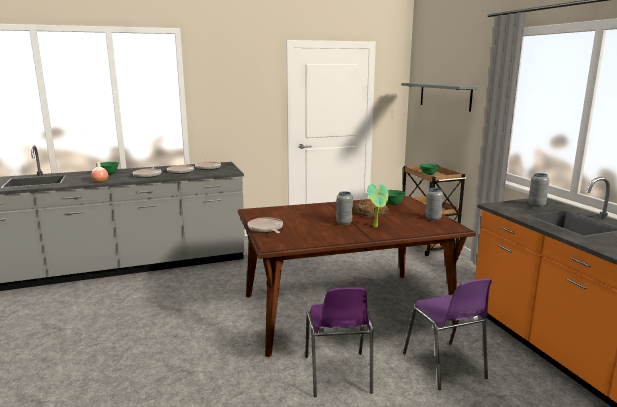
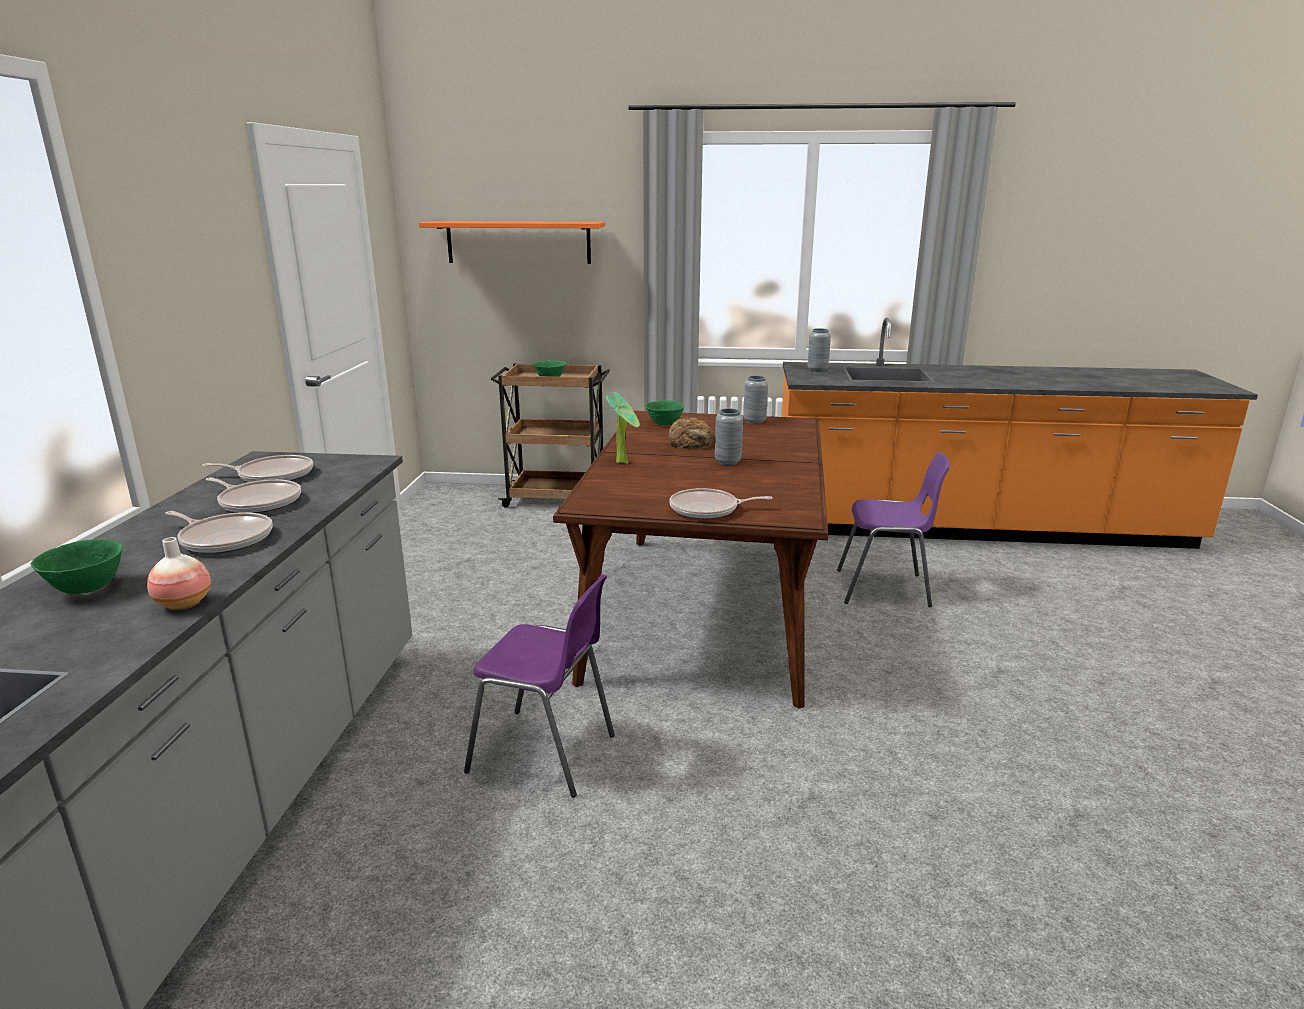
camera: 65 degrees left, 5 degrees up
purple chair [305,287,373,397] -> purple chair moved to [464,574,615,798]
potted plant [367,184,389,228] -> potted plant moved to [606,392,640,464]
grey shelf [401,83,479,112] -> orange shelf [419,221,605,264]

